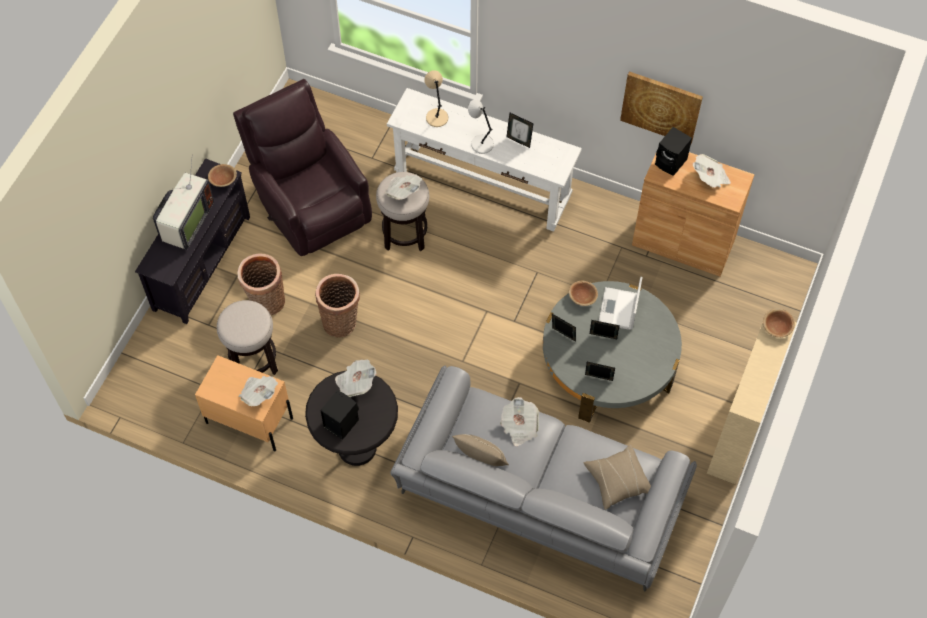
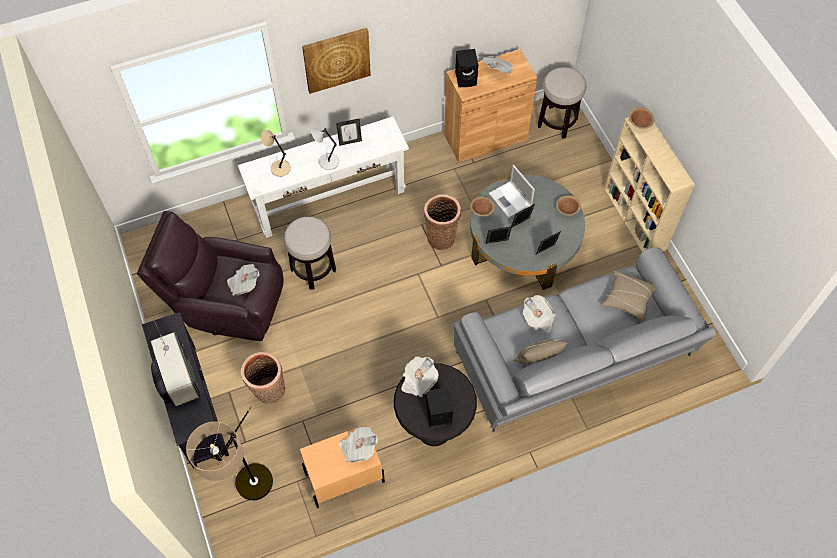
camera: 45 degrees left, 0 degrees up
brown bowl [208,164,237,187] -> brown bowl moved to [556,195,581,216]
stool [217,300,278,375] -> stool moved to [537,67,587,139]
basket [315,274,360,337] -> basket moved to [424,194,461,250]
newspaper [384,174,422,200] -> newspaper moved to [227,264,259,296]
picture [620,71,703,143] -> picture moved to [302,28,371,94]
none -> floor lamp [186,406,273,500]

